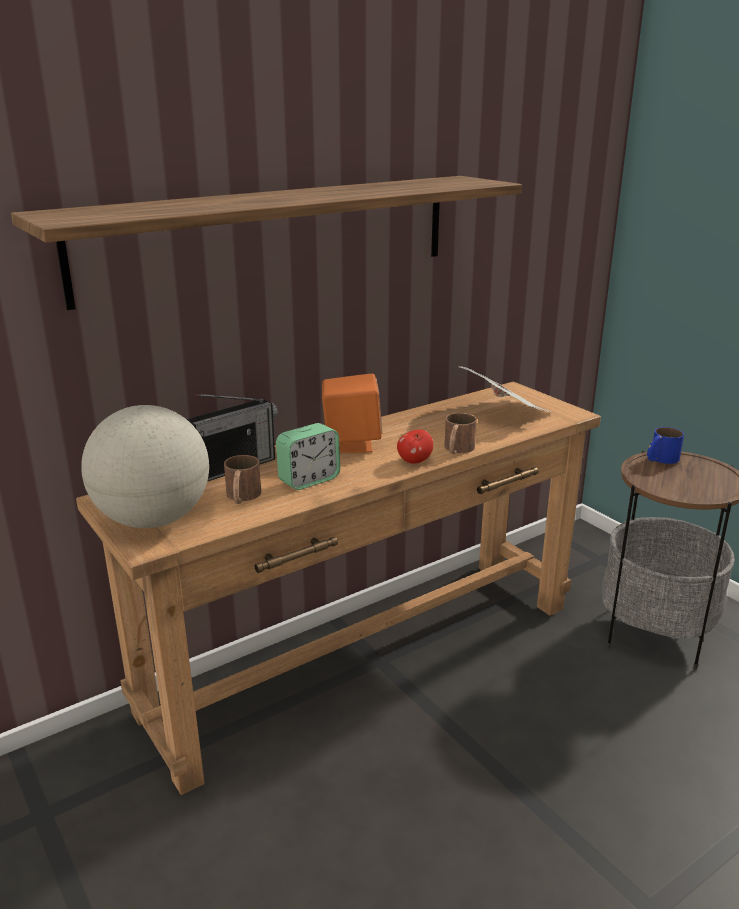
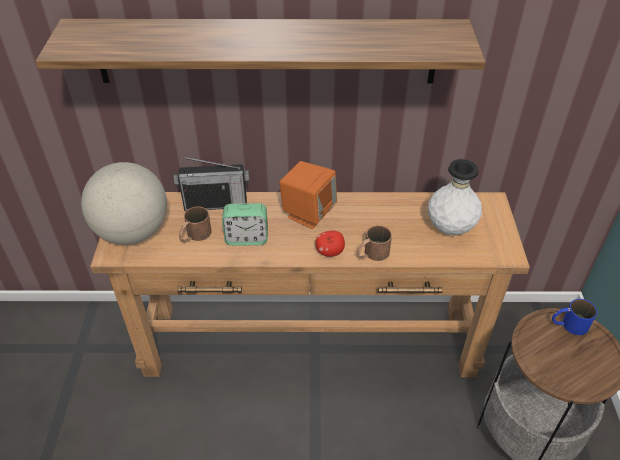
camera: 35 degrees right, 20 degrees up
newspaper [457,366,552,412] -> white vase [428,159,482,235]

